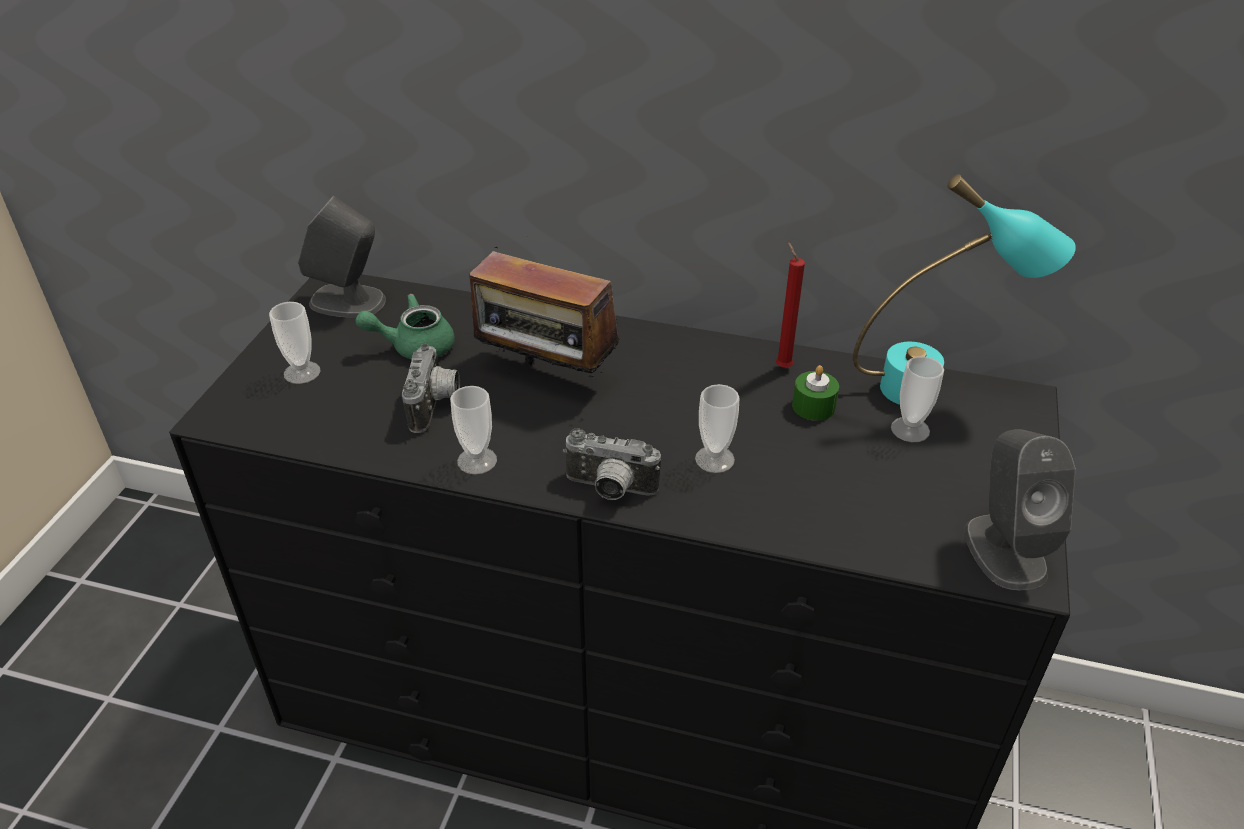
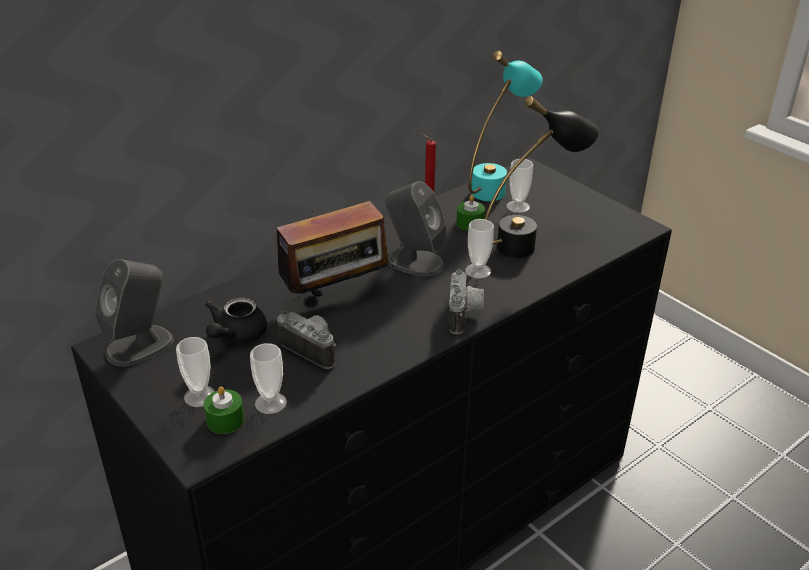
camera: 55 degrees left, 5 degrees down
green teapot [355,294,455,359] -> black teapot [205,297,267,343]
cup [450,386,497,475] -> cup moved to [250,343,287,414]
camera [563,429,661,500] -> camera turned 45 degrees counterclockwise [449,269,484,334]
grey speaker [964,429,1076,590] -> grey speaker moved to [385,181,446,276]
none -> green candle [204,387,244,434]
none -> black table lamp [485,96,599,258]

